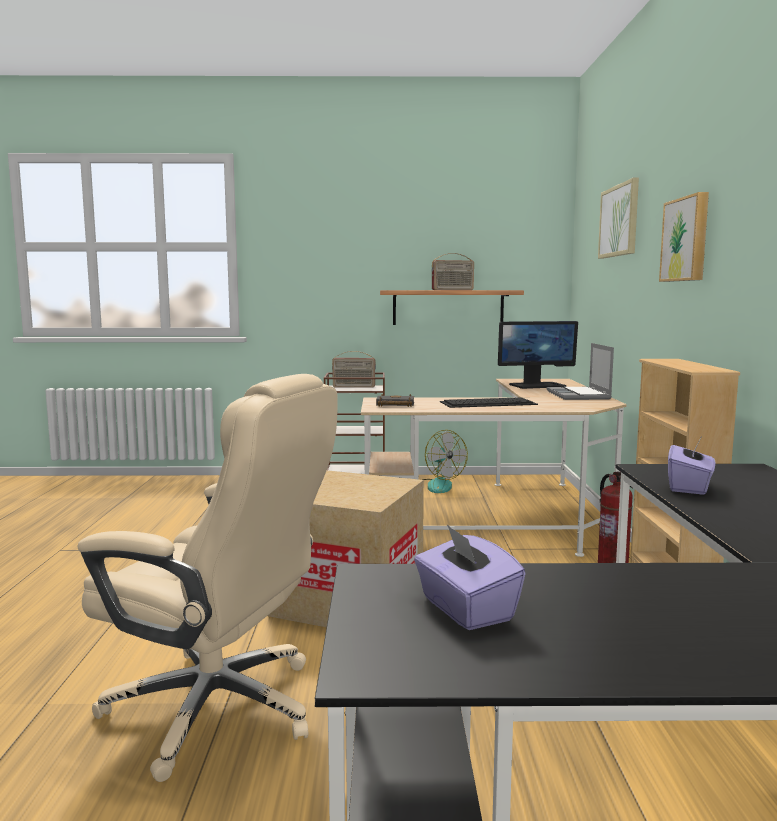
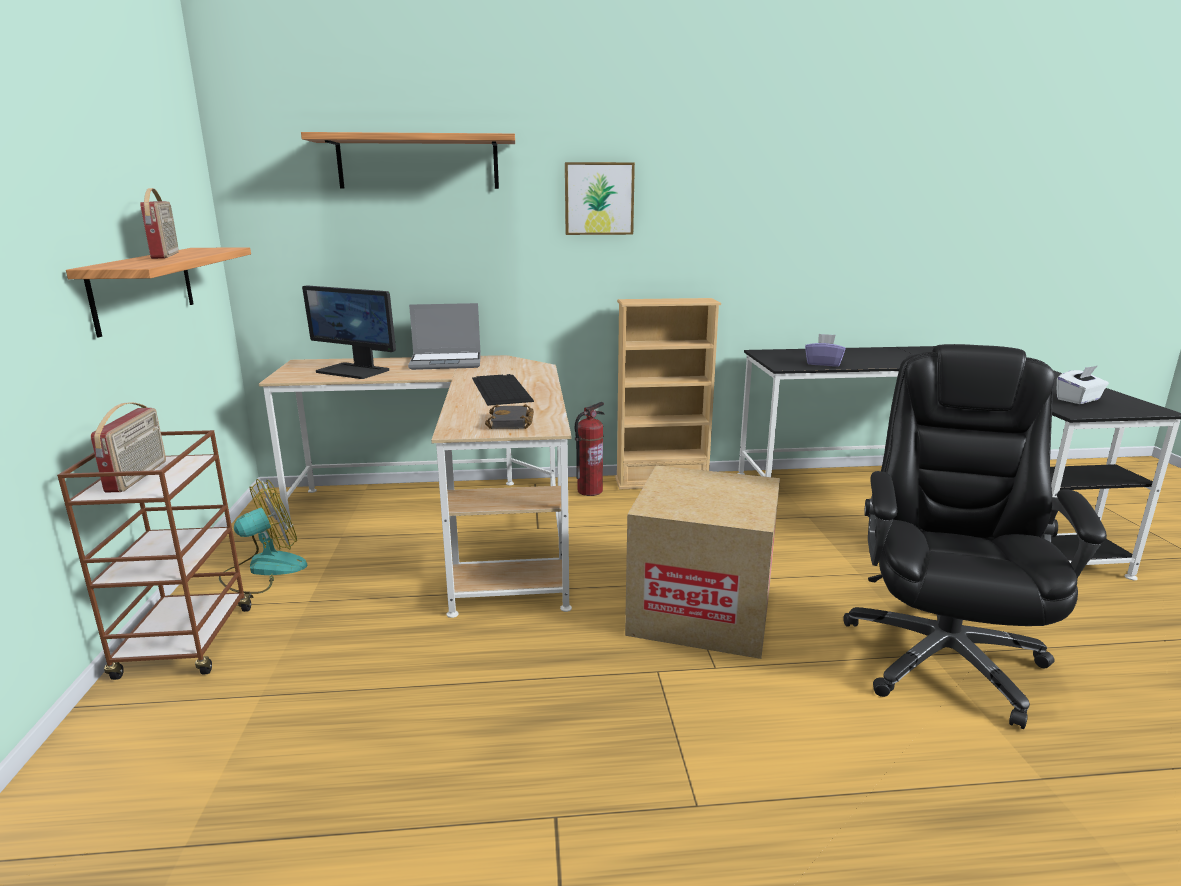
camera: 95 degrees left, 10 degrees up
beige office chair [77,374,338,782] -> black office chair [843,344,1107,729]
purple tissue box [414,524,526,630] -> white tissue box [1057,366,1109,404]
monitor [498,321,578,389] -> monitor turned 135 degrees clockwise [302,285,396,379]
picture [598,178,639,259] -> shelf [301,132,515,189]

